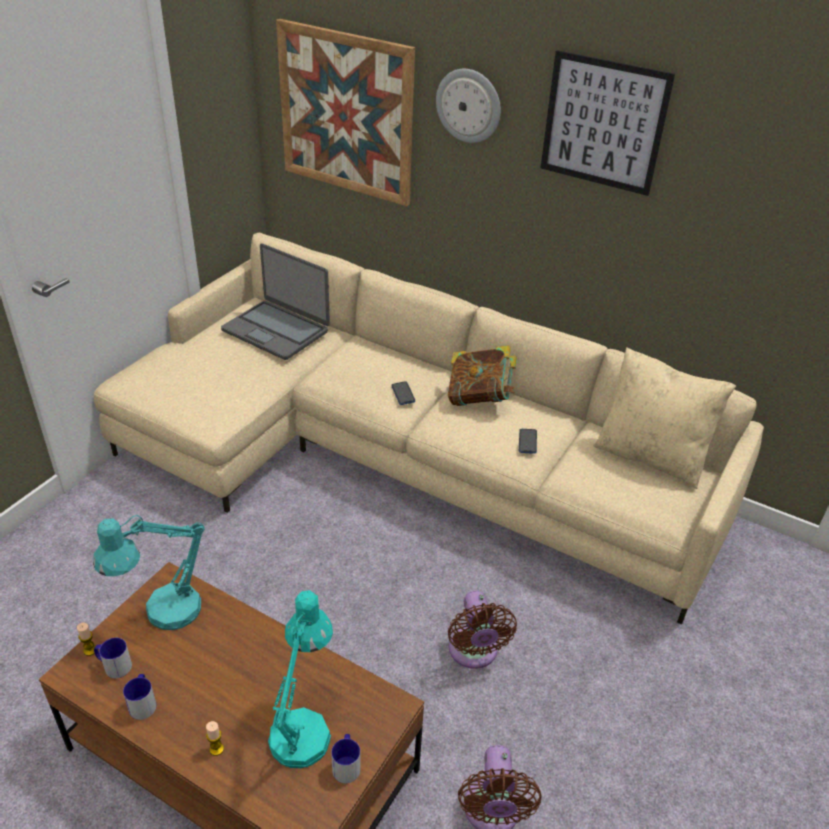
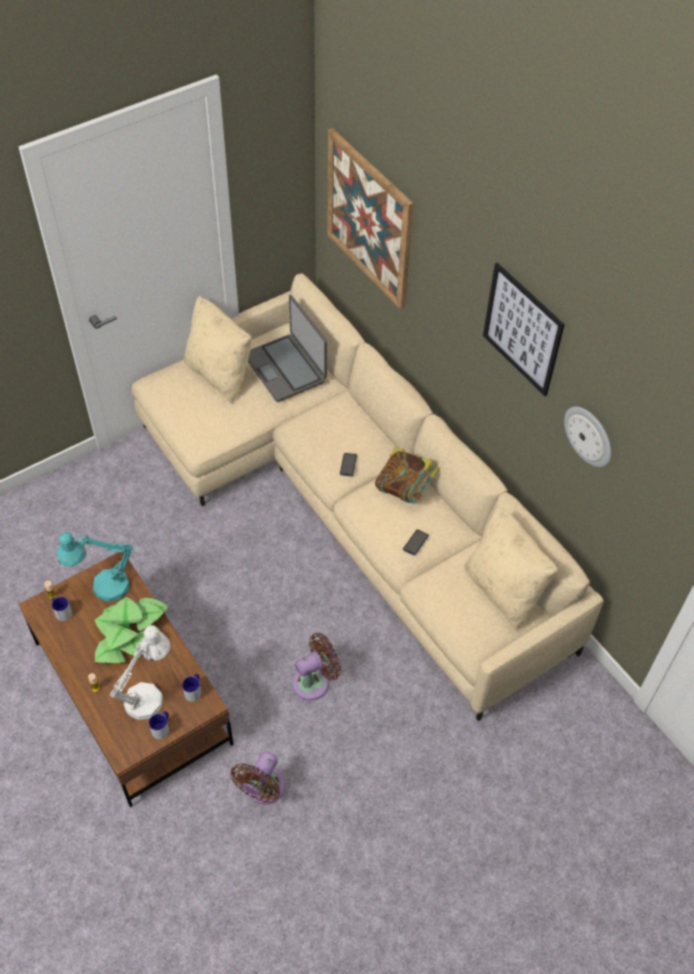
camera: 25 degrees right, 15 degrees up
mug [123,674,156,720] -> mug moved to [182,674,202,702]
turquoise table lamp [268,590,333,768] -> white table lamp [110,625,171,720]
wall clock [436,69,501,143] -> wall clock moved to [564,407,611,467]
brown fan [448,591,517,669] -> brown fan turned 135 degrees counterclockwise [292,633,341,701]
none -> potted plant [95,597,168,663]
none -> beige pillow [184,295,252,404]

